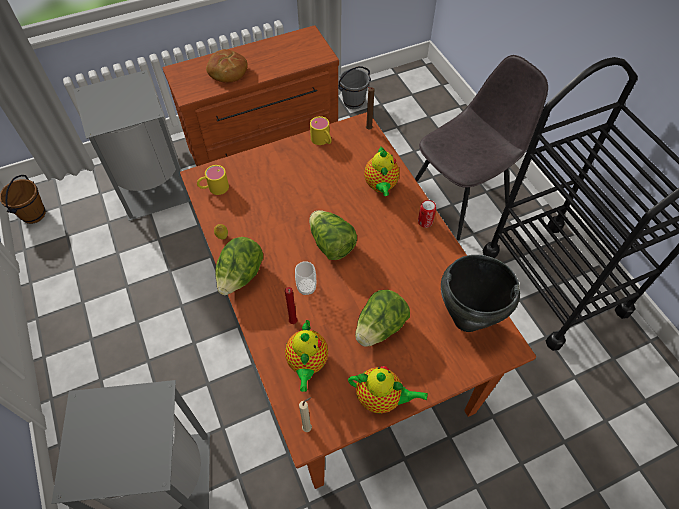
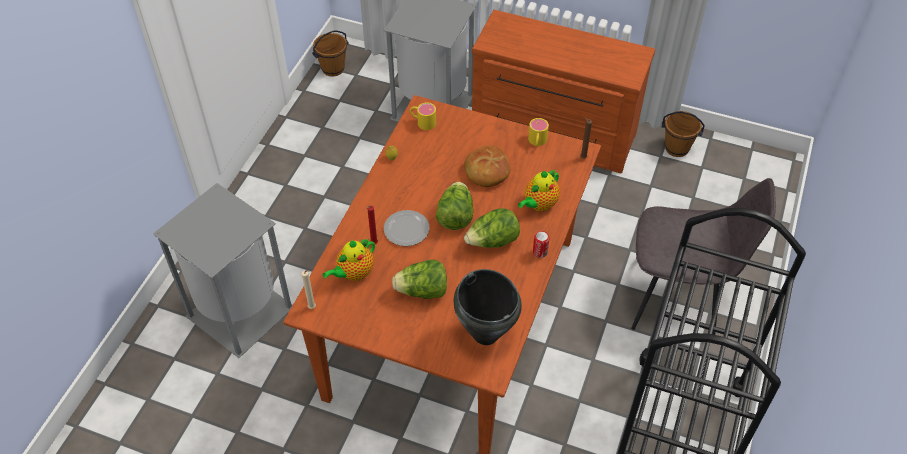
camera: 45 degrees right, 5 degrees down
bread [206,49,248,83] -> bread moved to [464,146,511,187]
lettuce [215,237,263,296] -> lettuce moved to [464,208,520,248]
cup [295,261,316,295] -> plate [384,210,429,246]
grey bucket [338,66,371,109] -> brown bucket [662,111,705,157]
teapot [348,366,428,413] -> none

